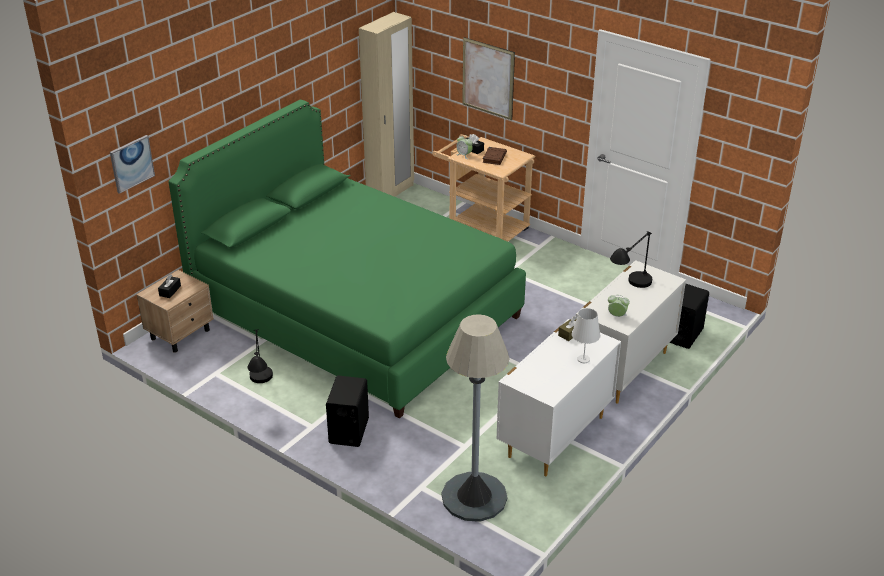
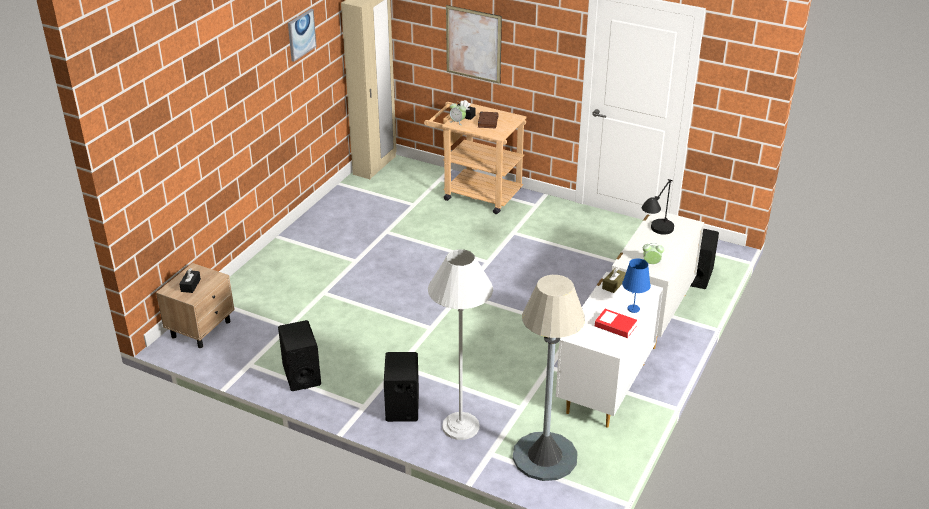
camera: 10 degrees left, 0 degrees up
picture [110,135,155,194] -> picture moved to [288,9,317,62]
green bed [169,100,526,419] -> none
black table lamp [248,329,273,383] -> black speaker [278,320,321,391]
white table lamp [572,308,600,363] -> blue table lamp [622,258,651,313]
none -> white floor lamp [428,249,493,440]
none -> book [595,309,637,338]

